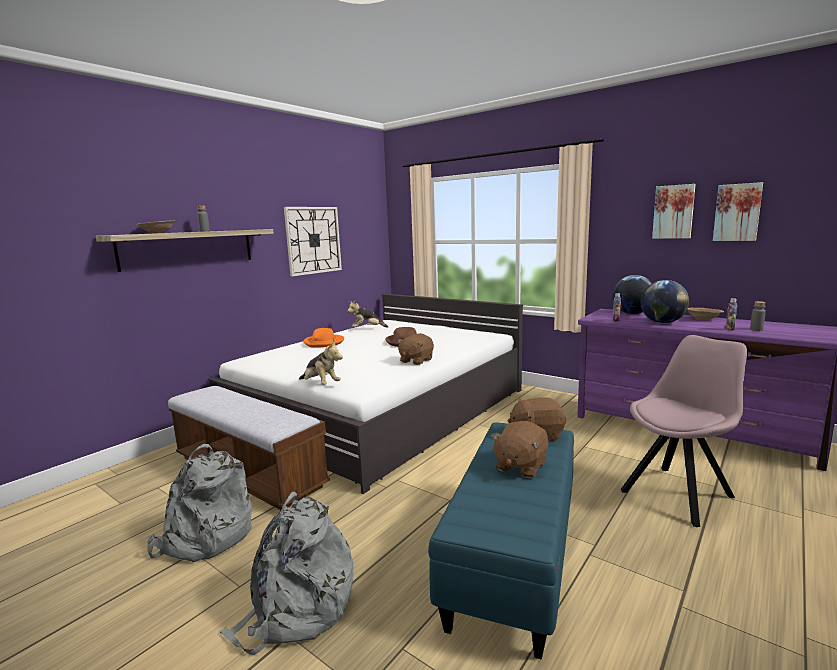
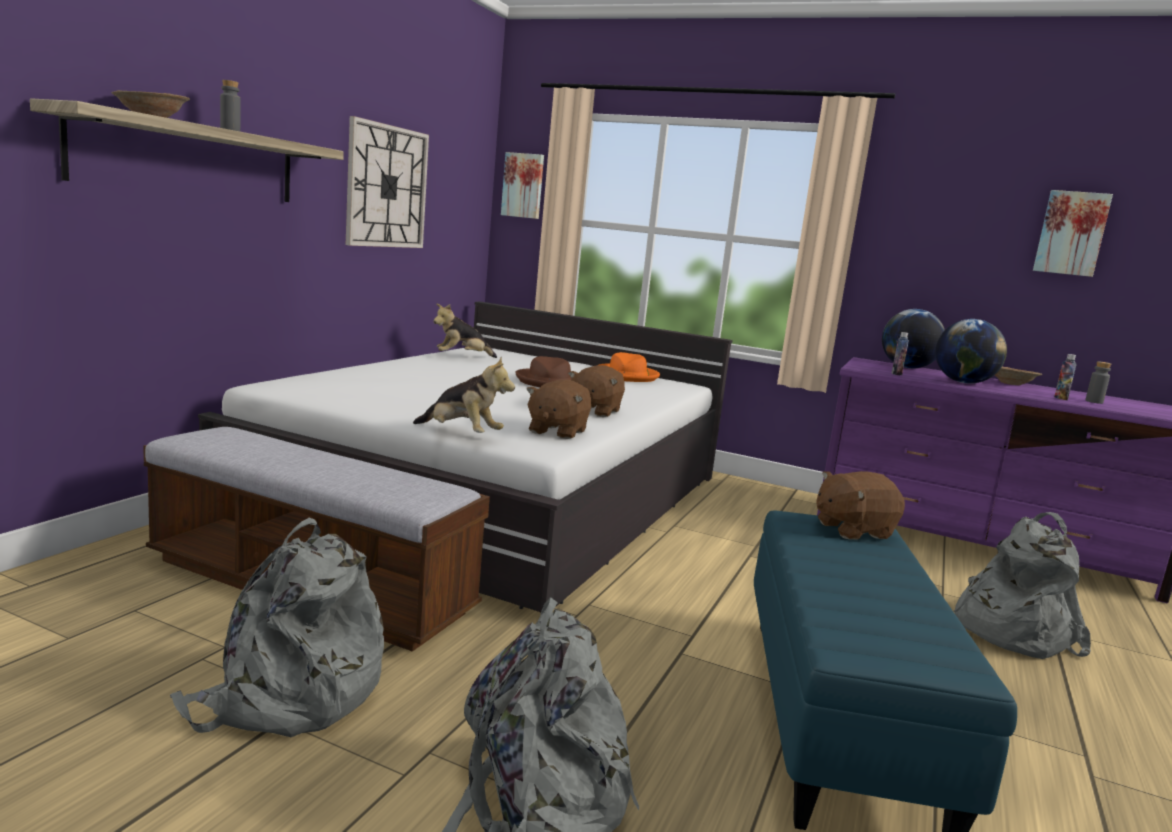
camera: 15 degrees left, 0 degrees up
orange hat [304,328,344,348] -> orange hat moved to [599,352,660,382]
brown plush toy [491,421,549,478] -> brown plush toy moved to [526,380,591,439]
pink chair [621,335,747,527] -> grey backpack [954,512,1091,659]
picture [652,184,696,239] -> picture moved to [501,152,544,219]

